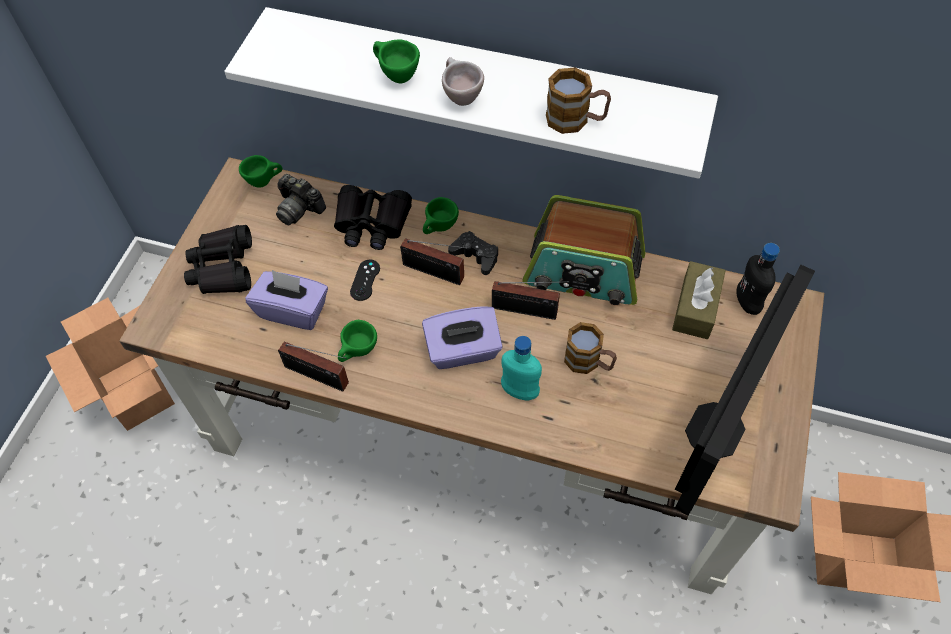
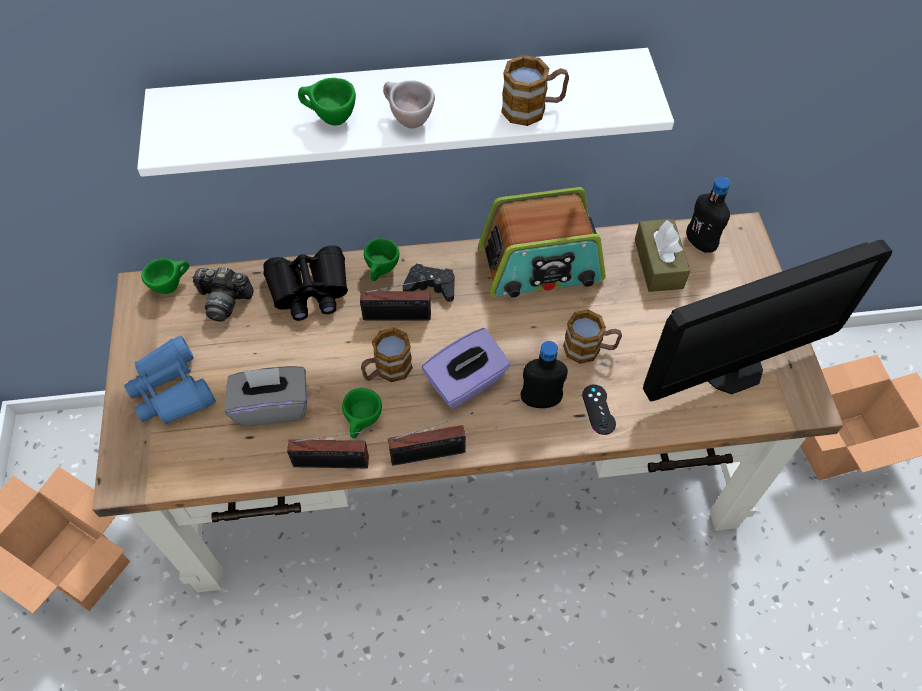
camera: 25 degrees left, 0 degrees up
black binoculars [184,225,252,294] -> blue binoculars [124,336,216,425]
purple tissue box [245,270,328,330] -> grey tissue box [224,366,307,427]
black game controller [350,259,380,301] -> black game controller moved to [582,384,616,435]
radio [492,281,569,320] -> radio moved to [388,412,473,465]
turquoise bottle [501,336,542,400] -> black bottle [521,341,568,408]
monitor [674,265,815,516] -> monitor turned 60 degrees clockwise [643,240,892,402]
none -> mug [361,327,413,382]

